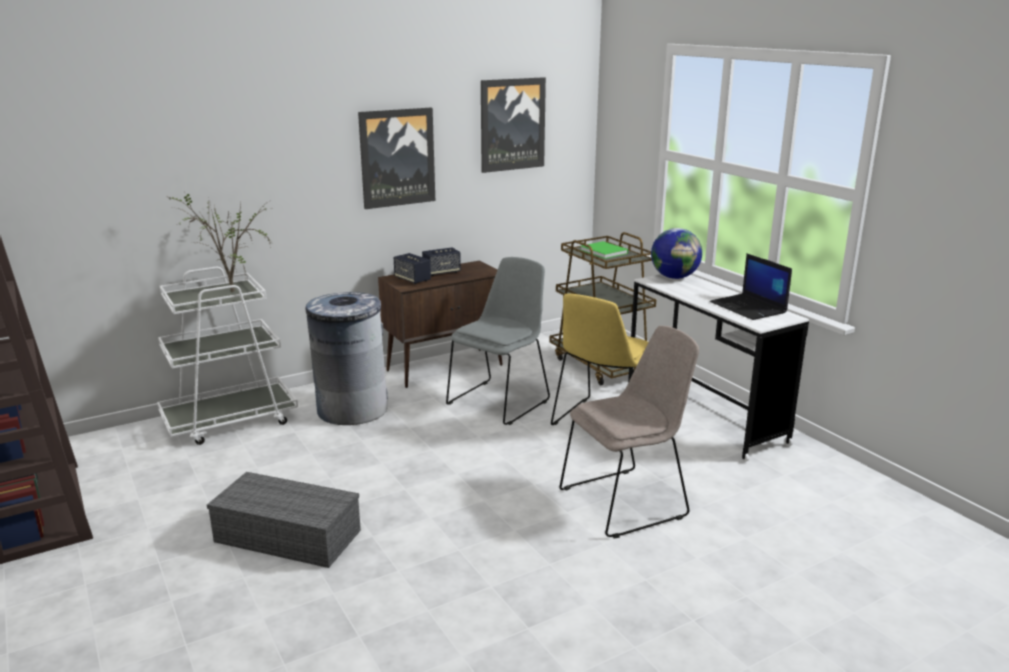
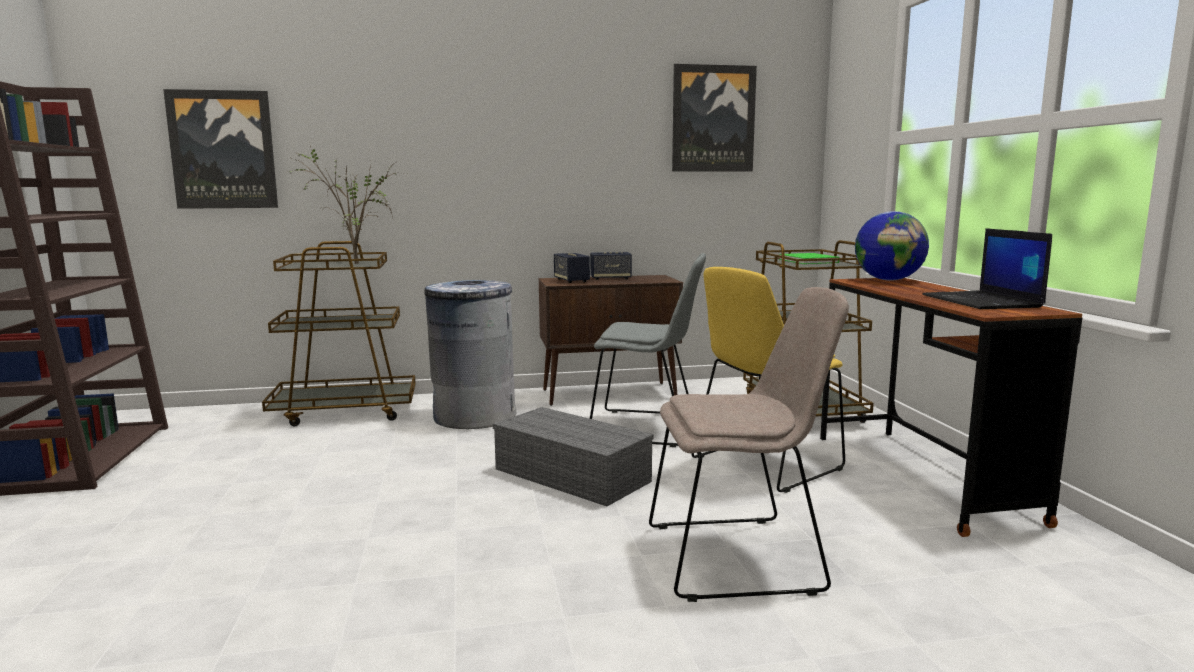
camera: 20 degrees right, 10 degrees down
white cart [157,267,298,445] -> brown cart [262,241,416,426]
grey storage box [207,472,361,568] -> grey storage box moved to [493,407,654,506]
picture [358,108,435,209] -> picture moved to [163,89,278,209]
grey chair [446,257,550,425] -> grey chair turned 45 degrees clockwise [590,253,706,447]
white desk [628,274,809,462] -> brown desk [820,278,1082,537]

